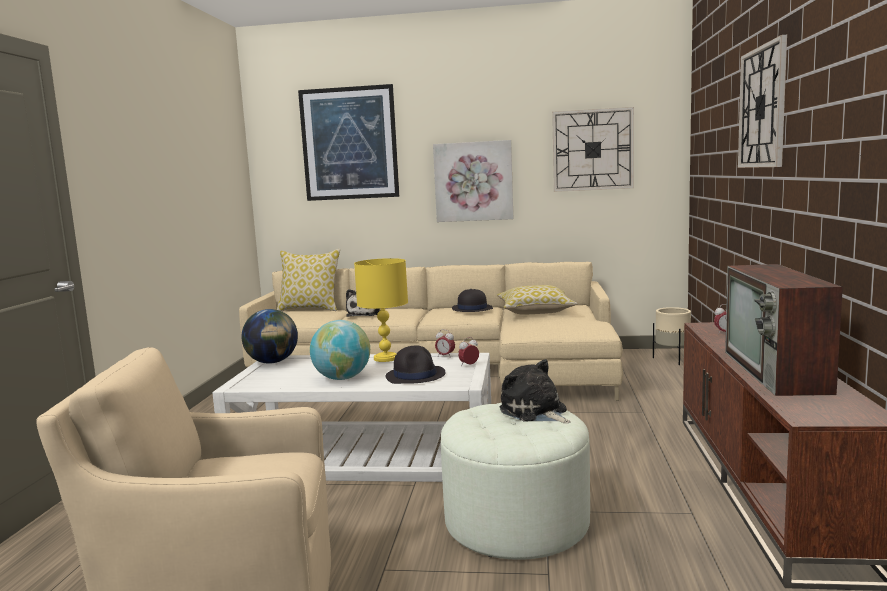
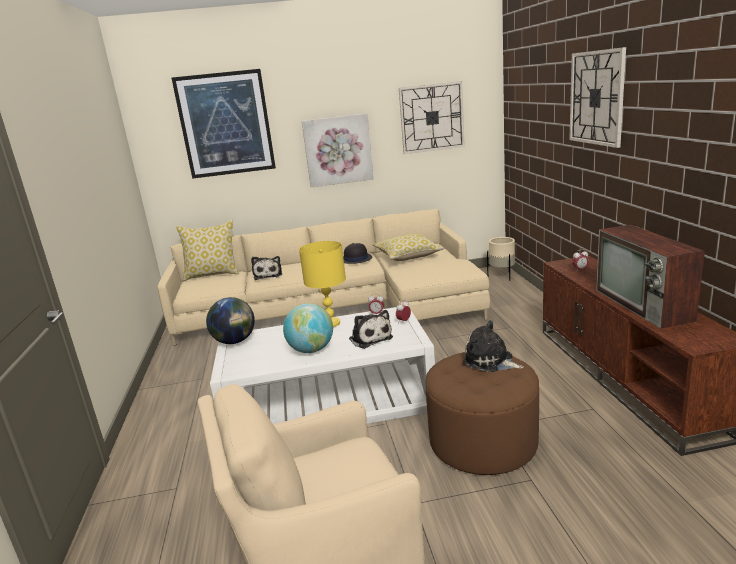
camera: 15 degrees left, 10 degrees up
black hat [385,345,445,384] -> plush toy [349,310,393,349]
white ottoman [441,403,590,560] -> brown ottoman [426,352,539,475]

